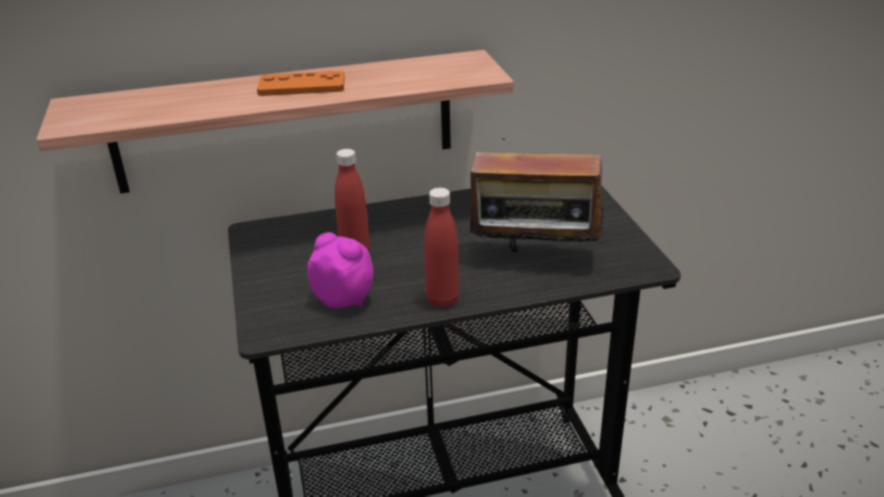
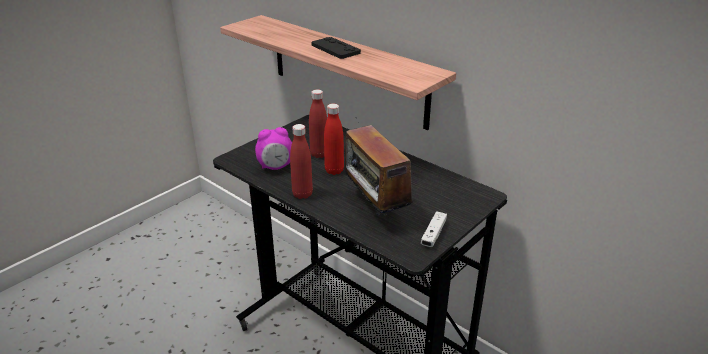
camera: 55 degrees right, 0 degrees up
orange game controller [257,70,345,96] -> black game controller [311,37,361,59]
alarm clock [307,232,373,308] -> alarm clock turned 75 degrees clockwise [255,127,292,170]
none -> red bottle [324,104,344,175]
none -> white game controller [421,211,447,247]

